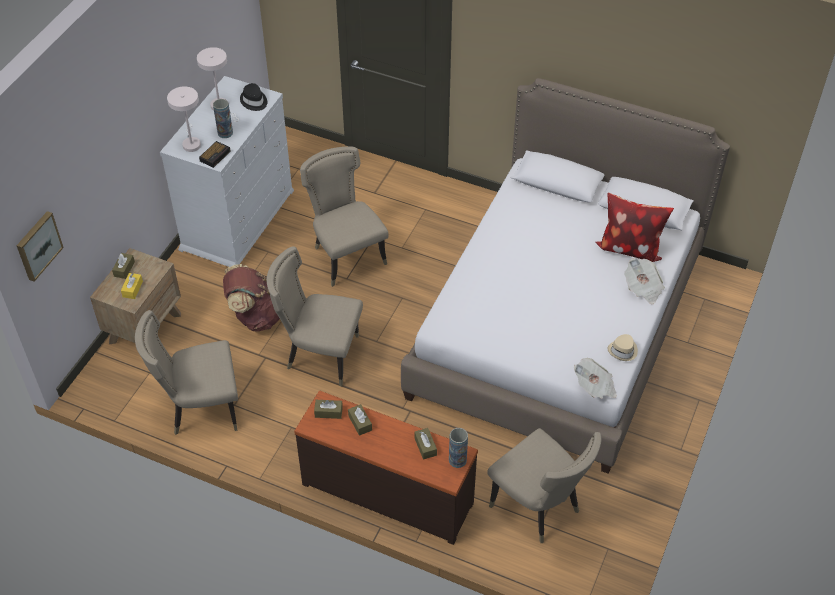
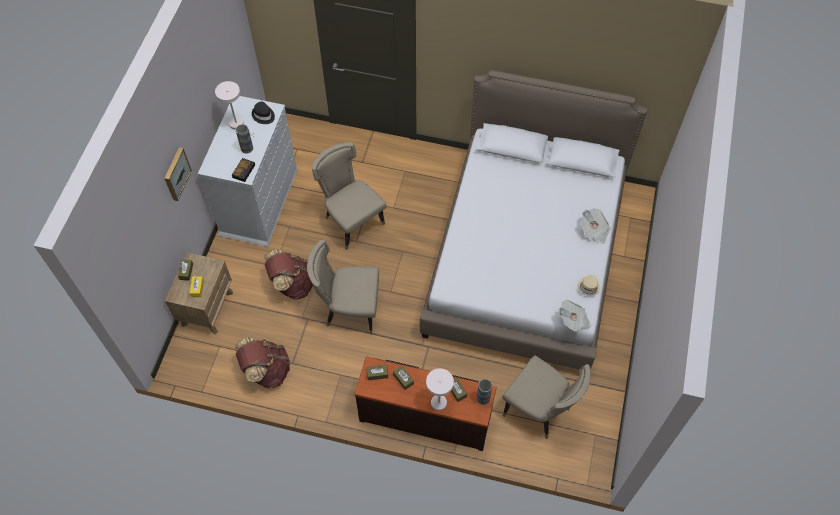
camera: 10 degrees left, 10 degrees up
picture [16,211,64,282] -> picture moved to [164,147,192,201]
beige chair [135,310,238,435] -> brown backpack [235,337,290,388]
white table lamp [167,86,201,152] -> white table lamp moved to [426,368,454,411]
pillow [596,192,674,262] -> none

